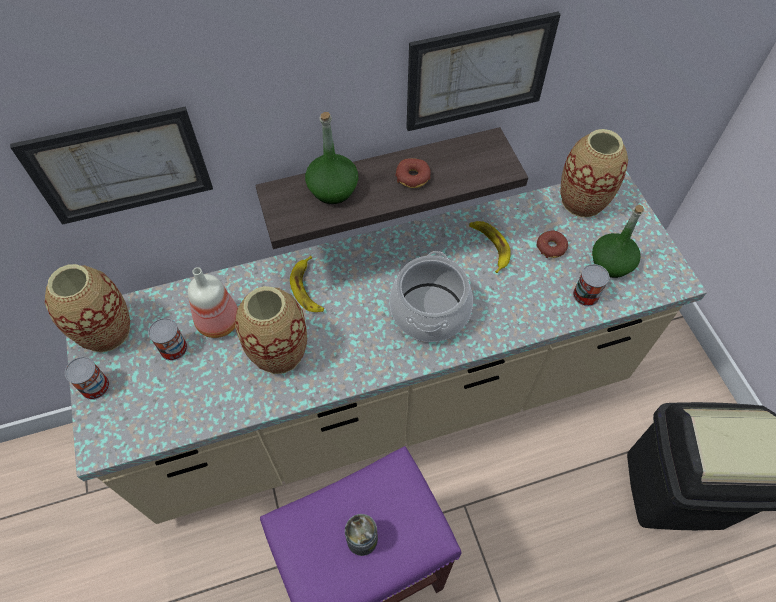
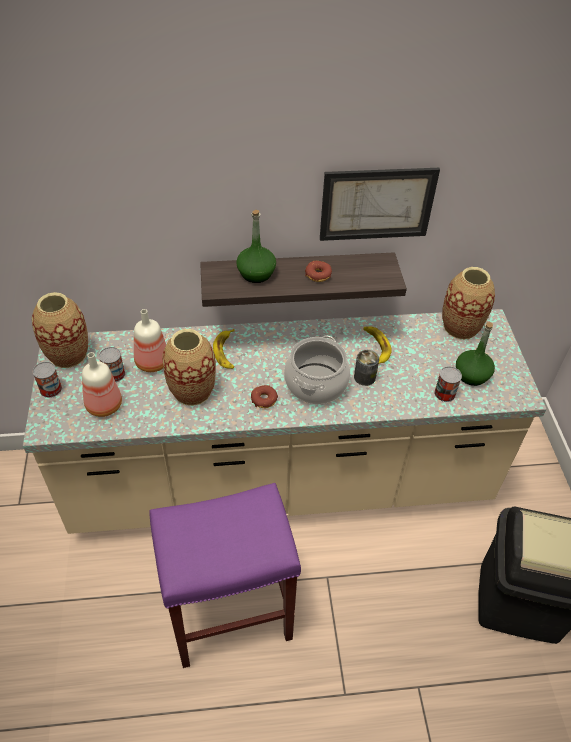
camera: 10 degrees right, 10 degrees down
picture [10,106,213,225] -> none
can [345,514,378,556] -> can moved to [354,350,379,386]
donut [537,230,568,258] -> donut moved to [251,385,278,408]
none -> bottle [82,352,122,417]

